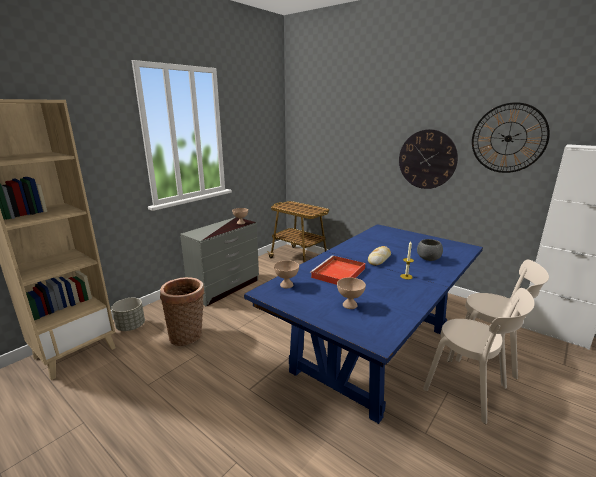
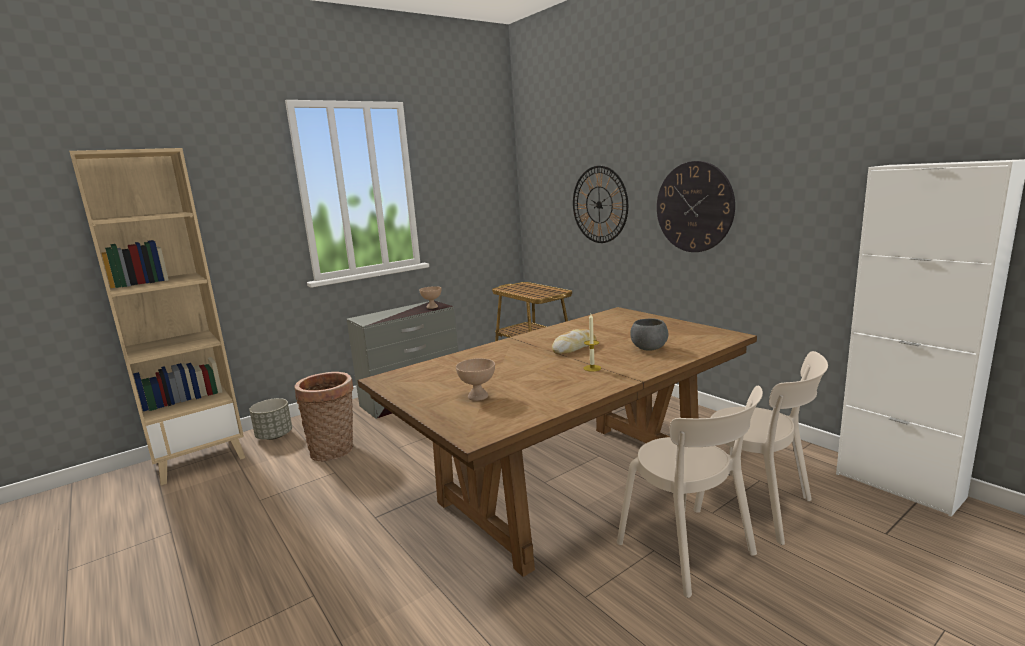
camera: 15 degrees right, 5 degrees down
blue dining table [244,224,483,424] -> brown dining table [358,307,757,577]
beige bowl [274,260,299,289] -> none
red tray [310,255,365,285] -> none
wall clock [472,102,550,173] -> wall clock moved to [573,166,628,243]

